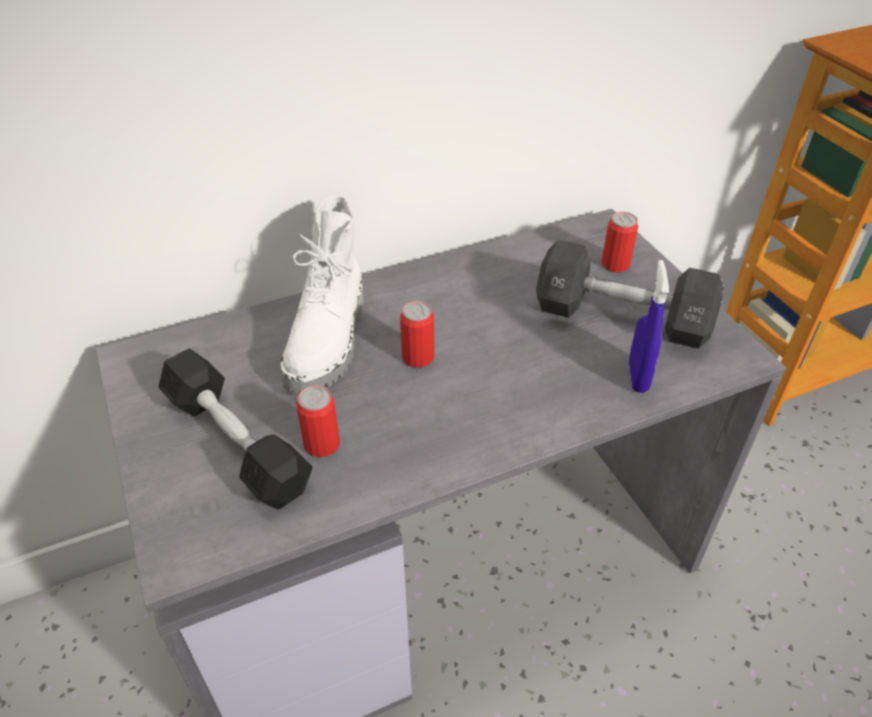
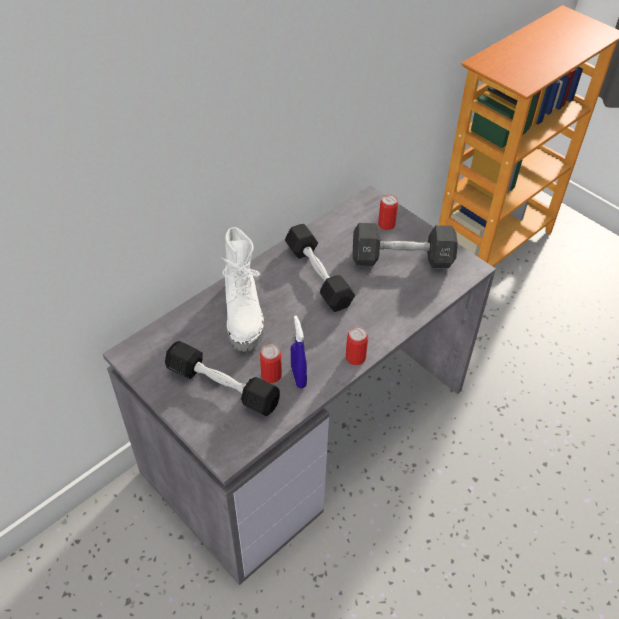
camera: 20 degrees left, 5 degrees up
can [400,301,434,368] -> can moved to [346,327,368,365]
blue spray bottle [629,260,669,393] -> blue spray bottle moved to [291,315,307,388]
none -> black dumbbell [285,224,355,312]

